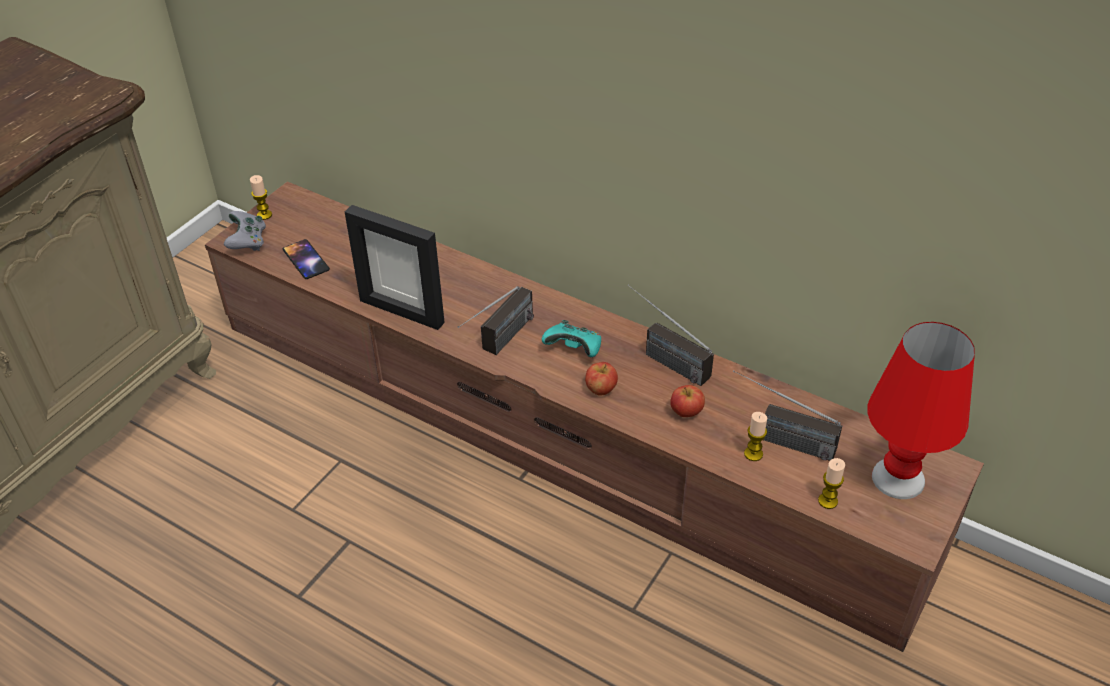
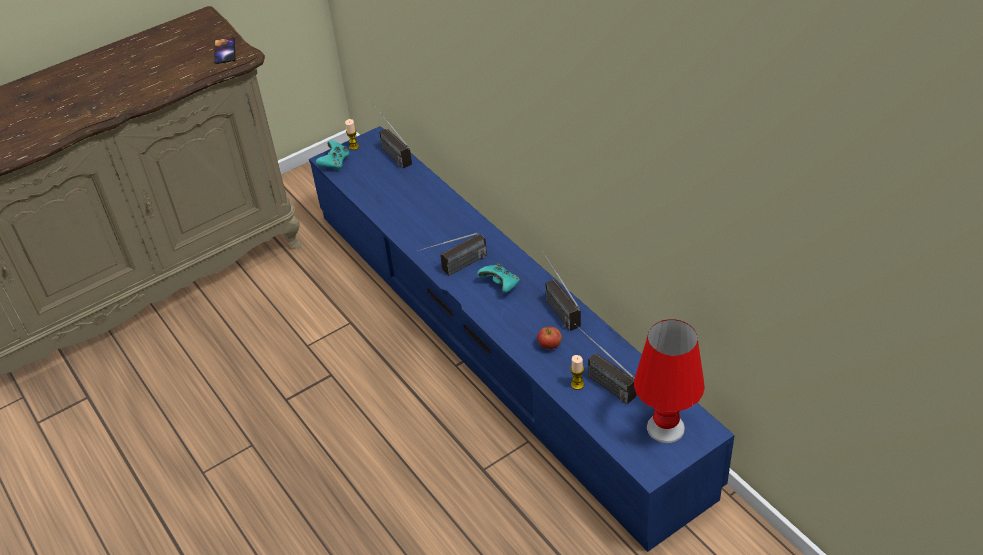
camera: 25 degrees right, 0 degrees up
brown tv stand [205,181,984,652] -> blue tv stand [309,126,735,552]
grey game controller [224,211,266,251] -> turquoise game controller [315,140,349,170]
phone [283,239,330,279] -> phone moved to [214,37,236,64]
picture frame [345,205,445,330] -> none
apple [585,362,618,396] -> none
candle [818,458,845,509] -> none
none -> radio [373,104,412,168]

